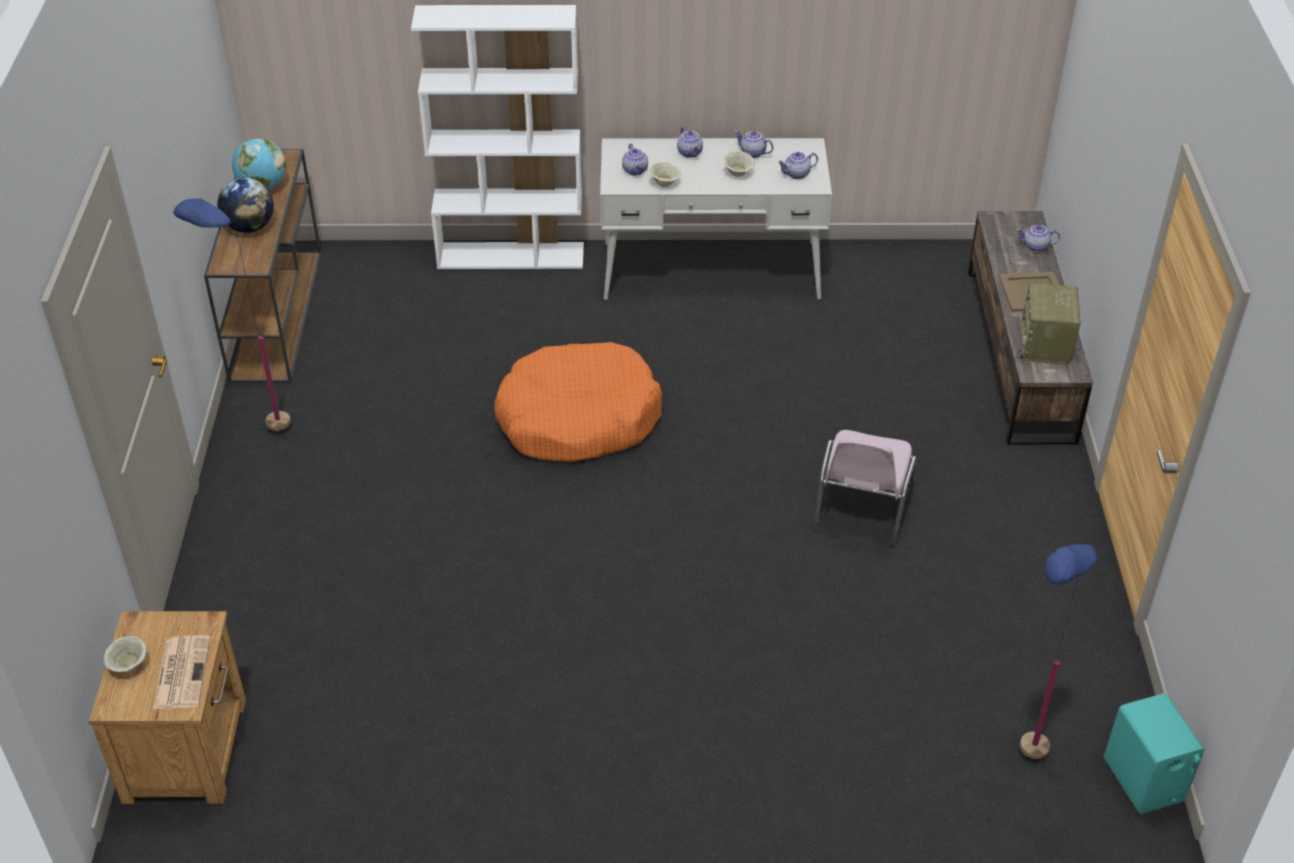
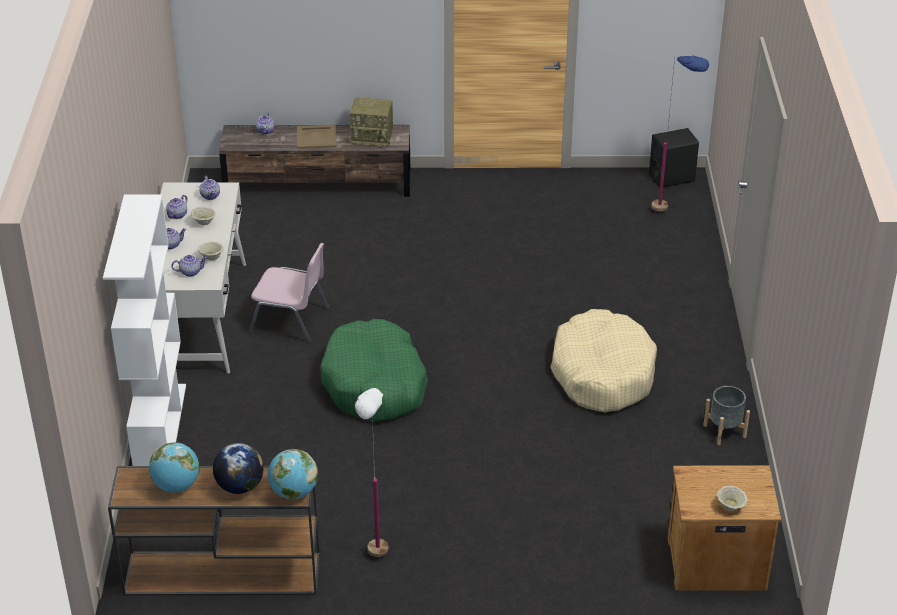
camera: 90 degrees left, 5 degrees down
newspaper [153,635,211,709] -> none
blue floor lamp [173,199,291,431] -> white floor lamp [355,388,388,557]
orange dog bed [494,342,662,463] -> green dog bed [321,319,428,421]
pink chair [813,430,917,546] -> pink chair moved to [249,243,329,343]
turquoise speaker [1104,693,1204,814] -> black speaker [649,128,699,188]
none -> globe [268,449,318,499]
none -> beige dog bed [551,309,657,413]
none -> grey planter [703,386,750,445]

